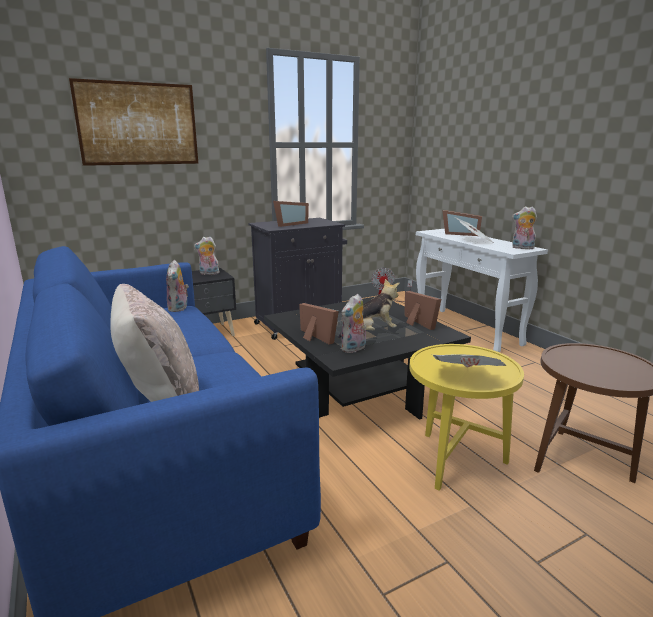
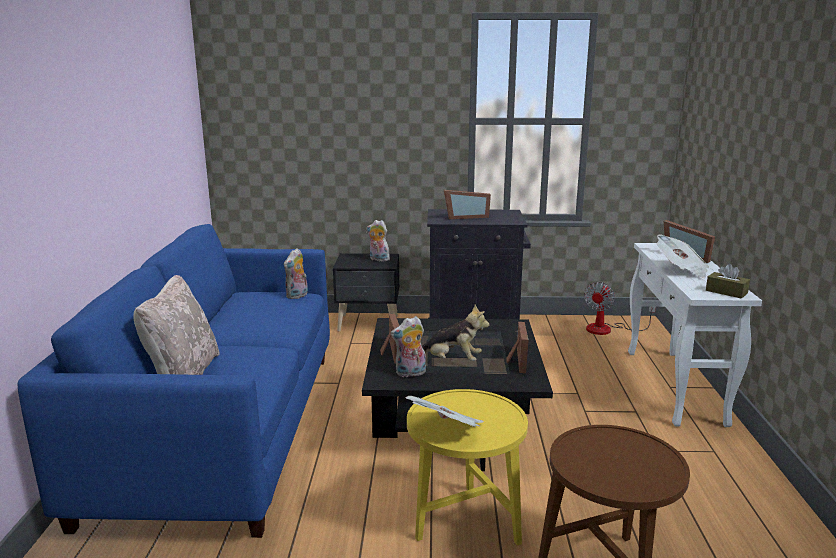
camera: 30 degrees right, 0 degrees up
picture [69,78,198,166] -> none
plush toy [512,206,537,249] -> brown tissue box [706,264,750,299]

